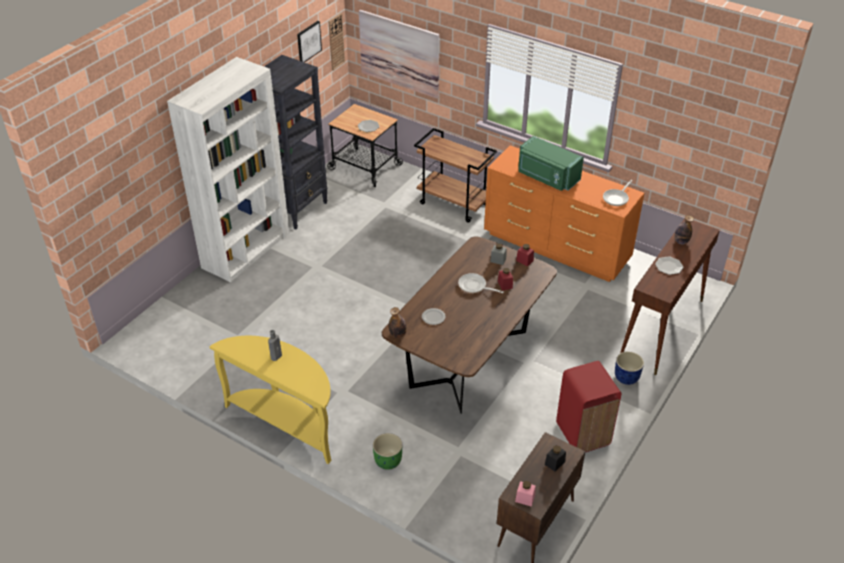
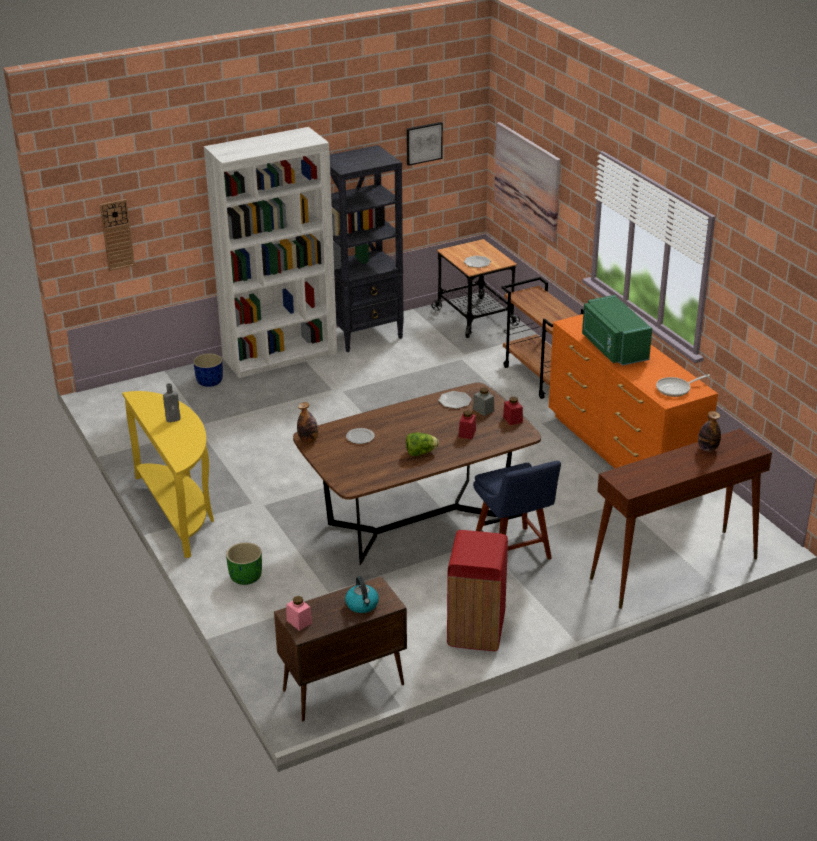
camera: 30 degrees right, 10 degrees down
wall clock [328,13,345,70] -> wall clock moved to [100,199,135,271]
frying pan [458,273,504,293] -> none
black jar [545,445,566,472] -> kettle [345,576,379,613]
blue planter [615,352,644,385] -> blue planter moved to [193,353,223,387]
plate [655,256,684,275] -> plate moved to [438,391,472,409]
none -> lettuce [406,433,439,456]
none -> blue chair [473,461,561,560]

